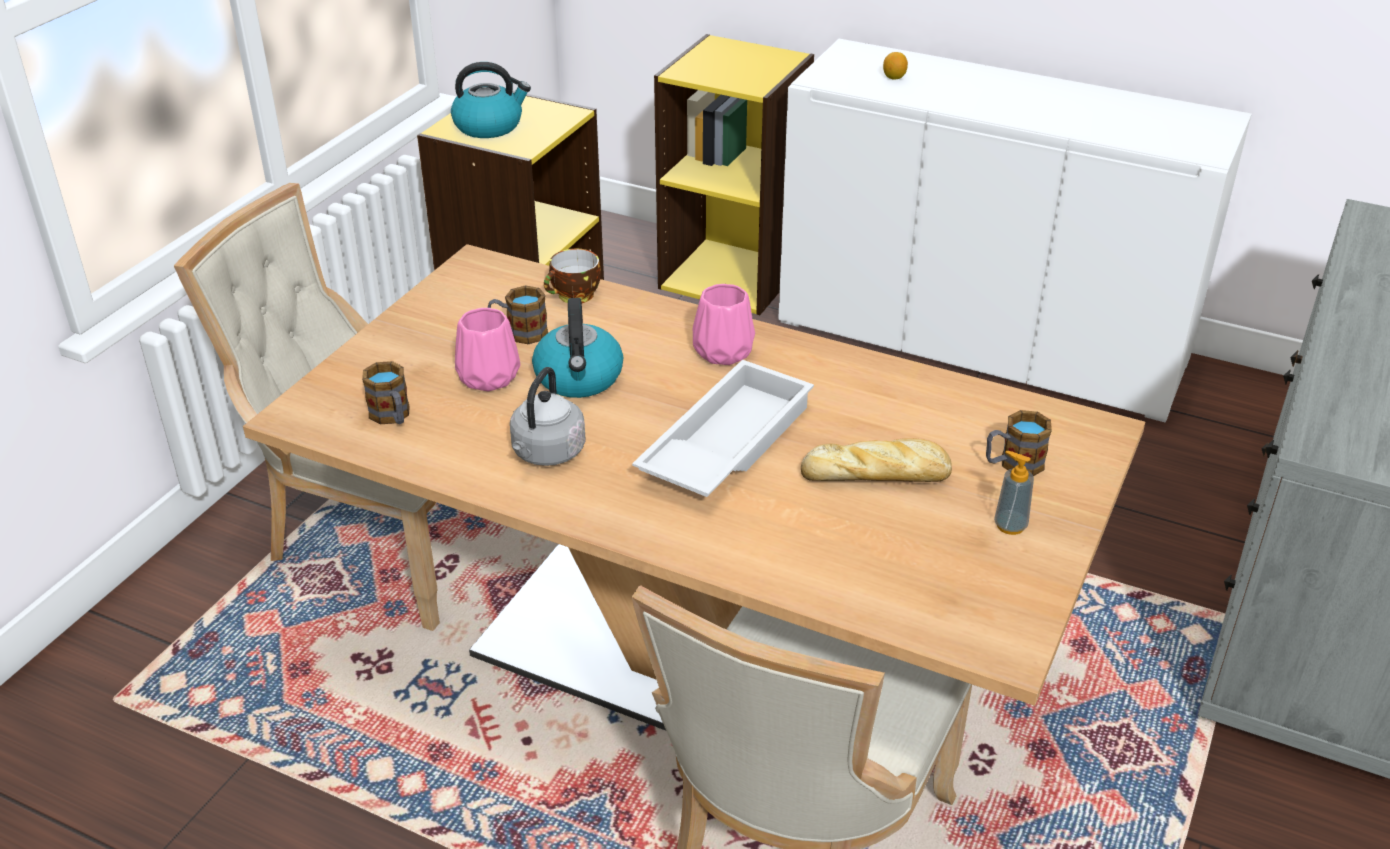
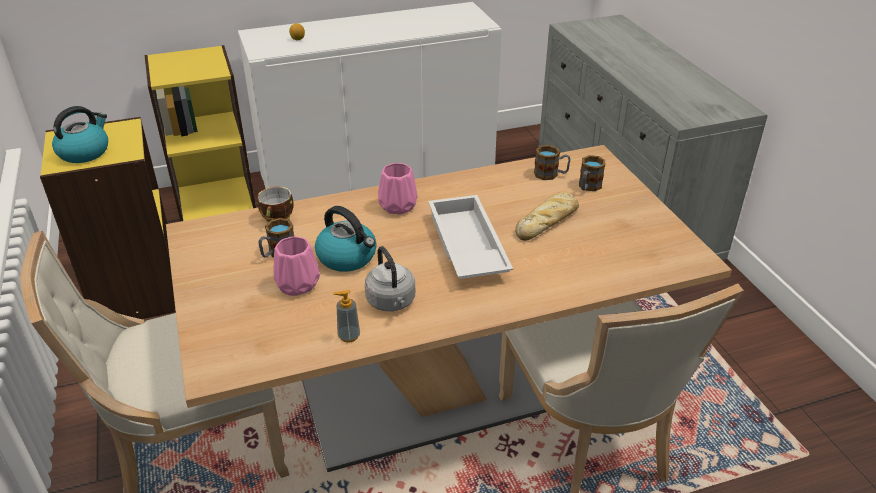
camera: 45 degrees left, 0 degrees up
mug [362,361,410,424] -> mug moved to [534,145,570,180]
soap dispenser [994,451,1034,535] -> soap dispenser moved to [333,290,360,343]

